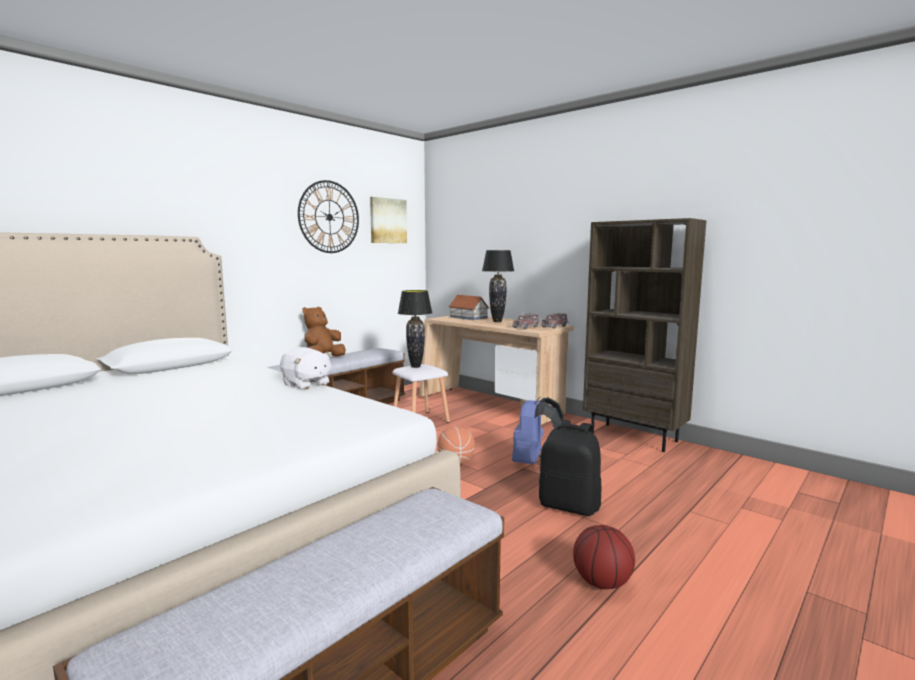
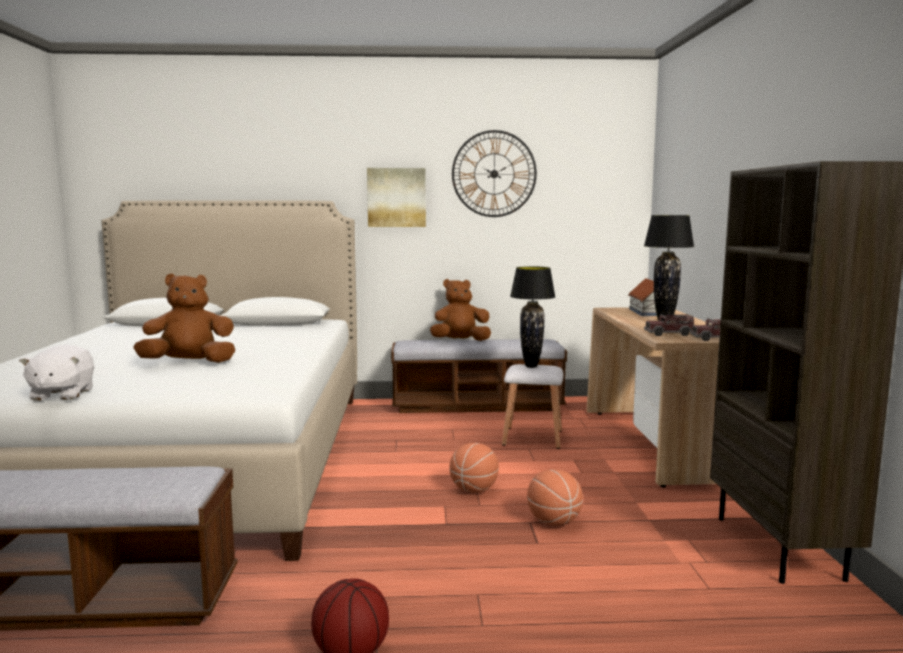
camera: 45 degrees right, 0 degrees up
white plush toy [280,347,332,390] -> white plush toy moved to [19,344,94,401]
picture [370,197,407,243] -> picture moved to [367,168,426,227]
blue backpack [512,396,564,465] -> basketball [527,469,583,526]
black backpack [539,420,601,516] -> none
none -> brown plush toy [133,274,235,363]

